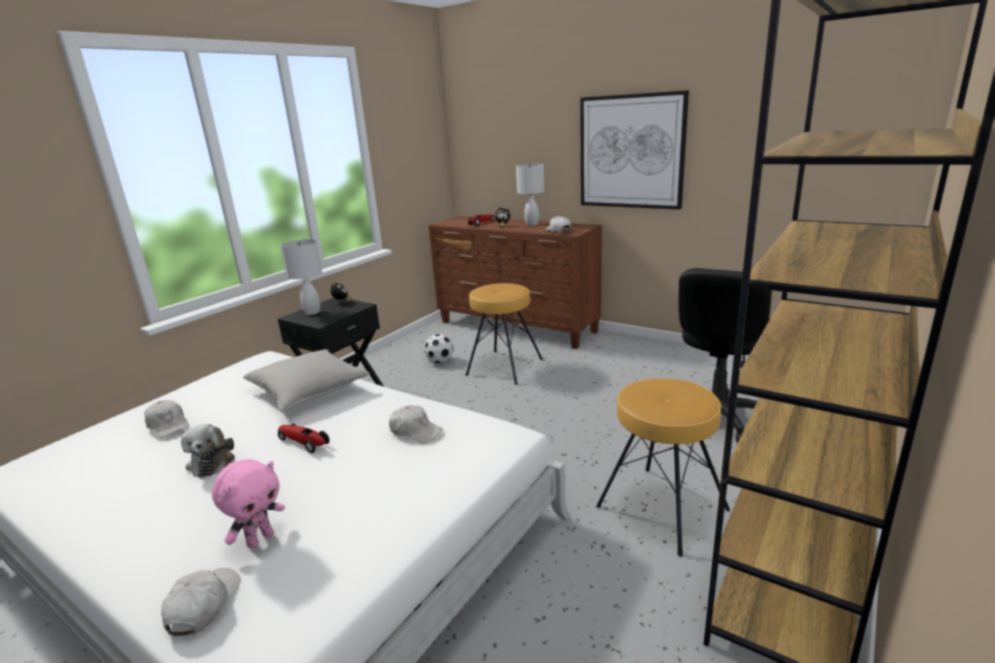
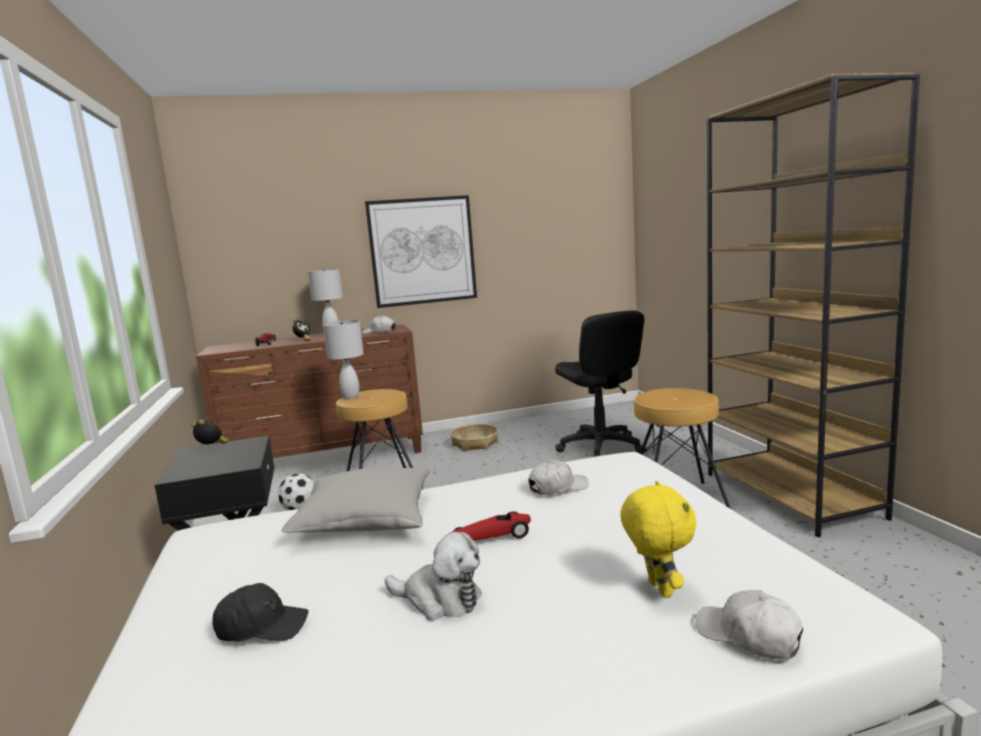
camera: 50 degrees left, 10 degrees down
white cap [145,400,189,439] -> black cap [212,583,309,642]
pink plush toy [212,459,285,549] -> yellow plush toy [620,481,696,598]
white table lamp [281,239,322,315] -> white table lamp moved to [323,320,364,399]
none -> basket [450,424,498,451]

